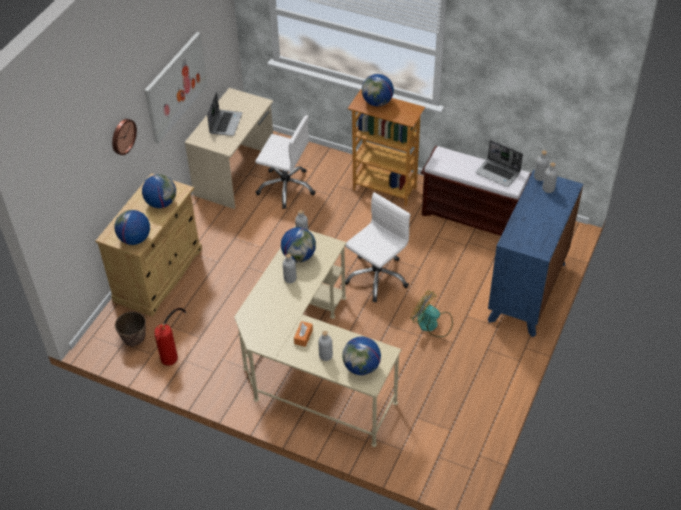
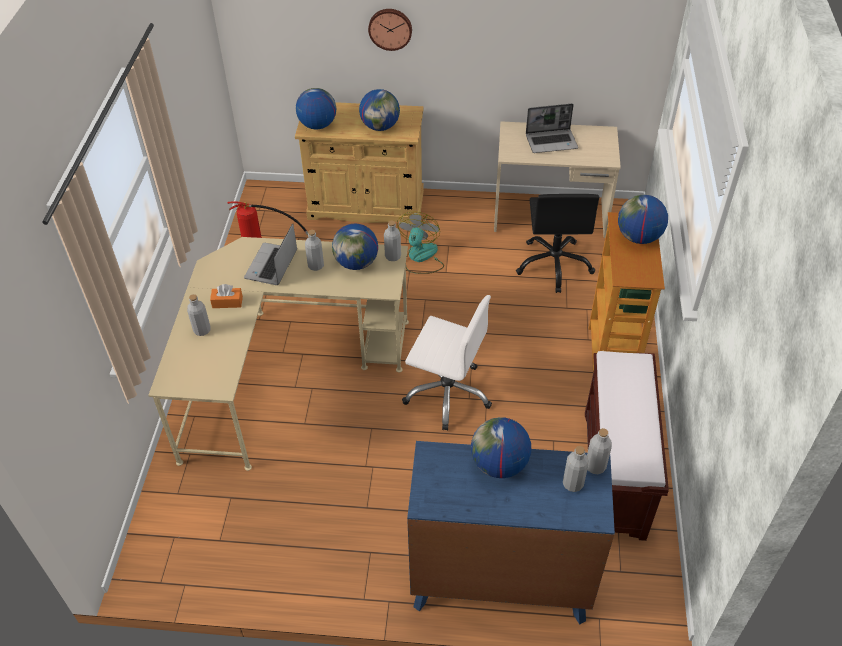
camera: 70 degrees right, 0 degrees up
planter [115,311,146,347] -> none
picture [144,32,208,143] -> none
white office chair [255,115,315,209] -> black office chair [516,194,599,293]
globe [342,337,381,375] -> globe moved to [471,417,531,478]
fan [410,290,453,337] -> fan moved to [397,212,444,274]
laptop [476,140,523,187] -> laptop moved to [244,223,297,285]

